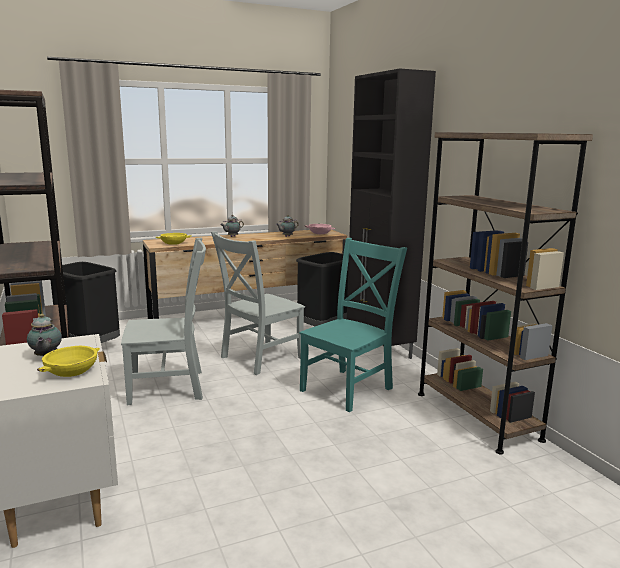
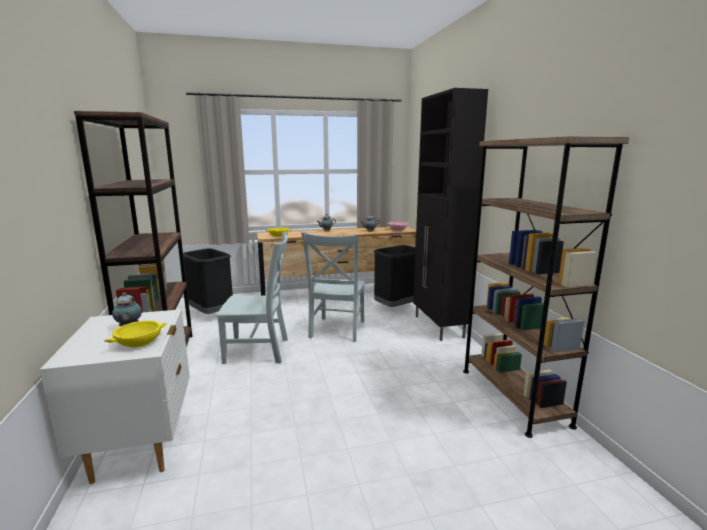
camera: 10 degrees right, 0 degrees up
grey chair [211,231,305,375] -> grey chair turned 45 degrees counterclockwise [301,232,365,342]
turquoise chair [299,238,407,412] -> none

